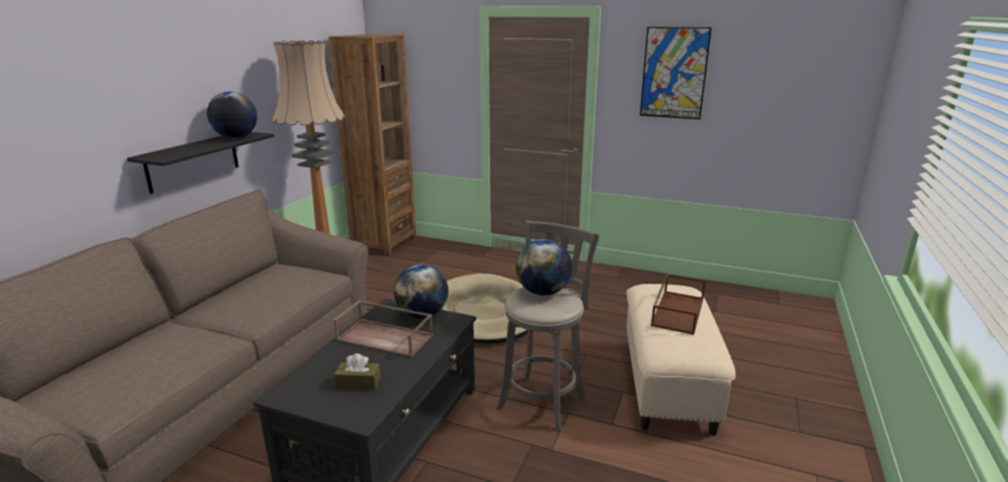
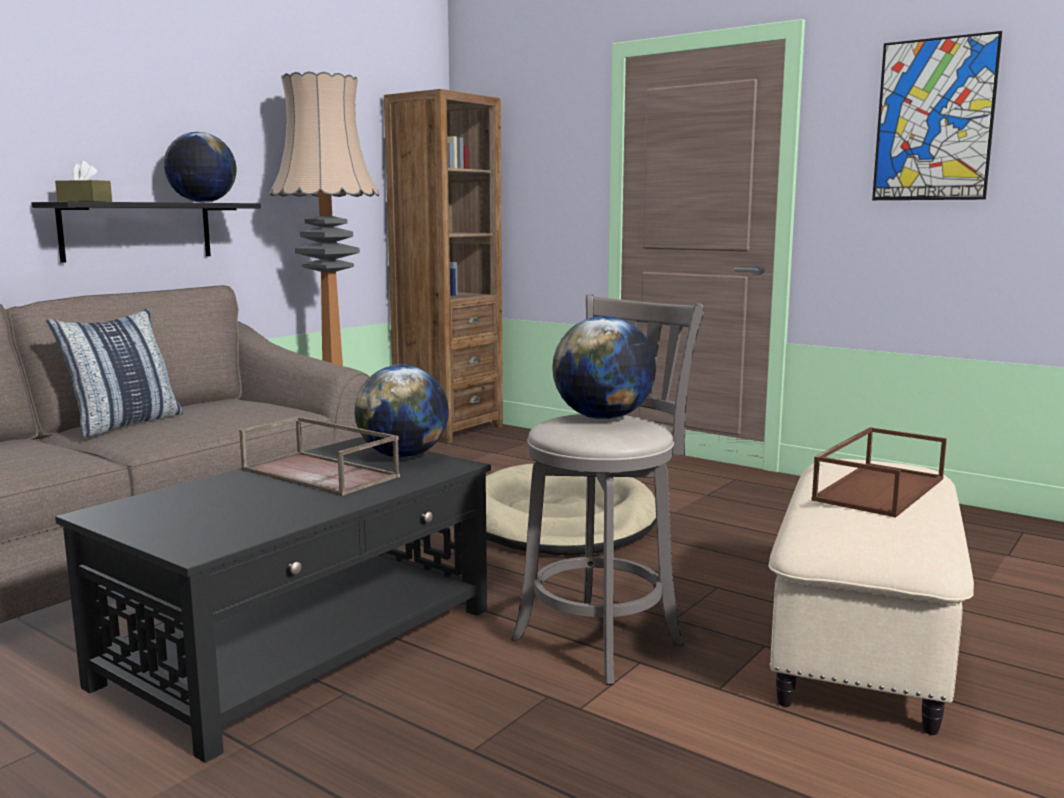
camera: 15 degrees right, 10 degrees down
brown tissue box [334,353,381,390] -> brown tissue box moved to [55,161,112,202]
none -> pillow [46,309,183,437]

